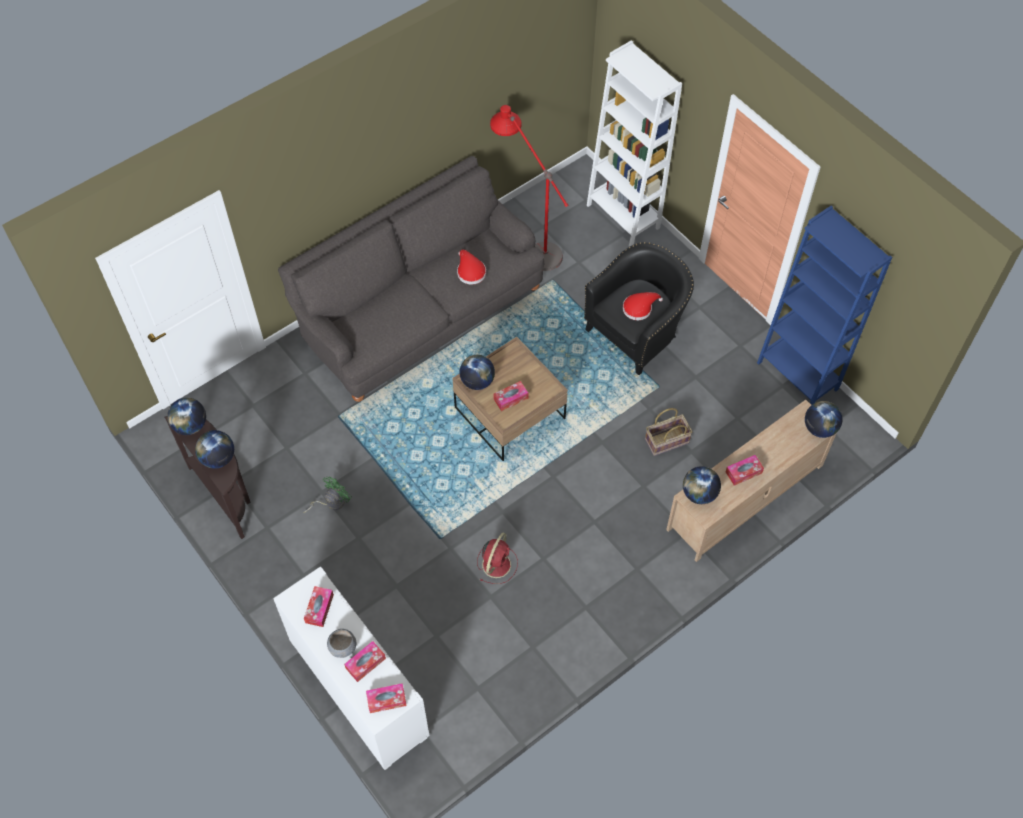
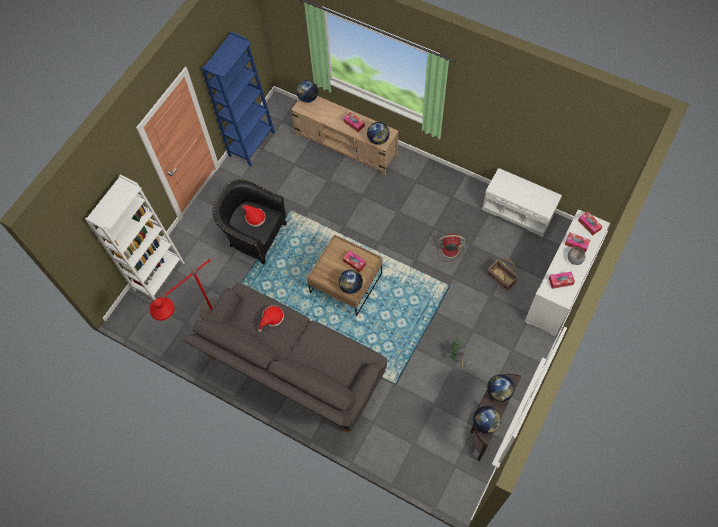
camera: 110 degrees left, 5 degrees up
basket [645,408,693,456] -> basket moved to [487,258,519,291]
none -> white bench [482,168,562,237]

